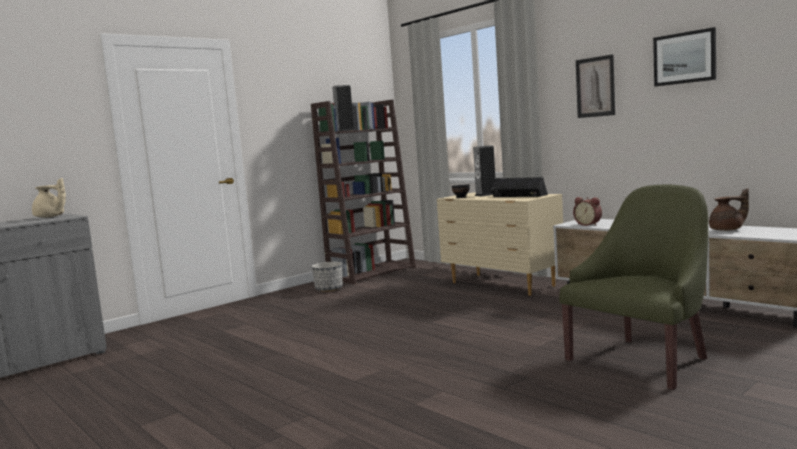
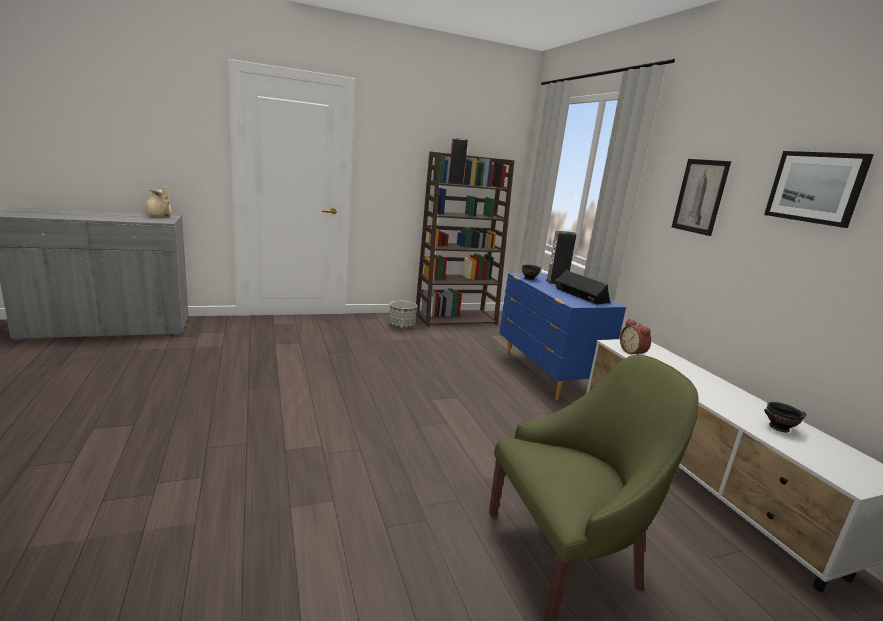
camera: 20 degrees right, 10 degrees up
beige dresser [437,193,563,296] -> blue dresser [499,273,626,401]
brown teapot [709,188,749,231] -> black bowl [764,402,806,433]

